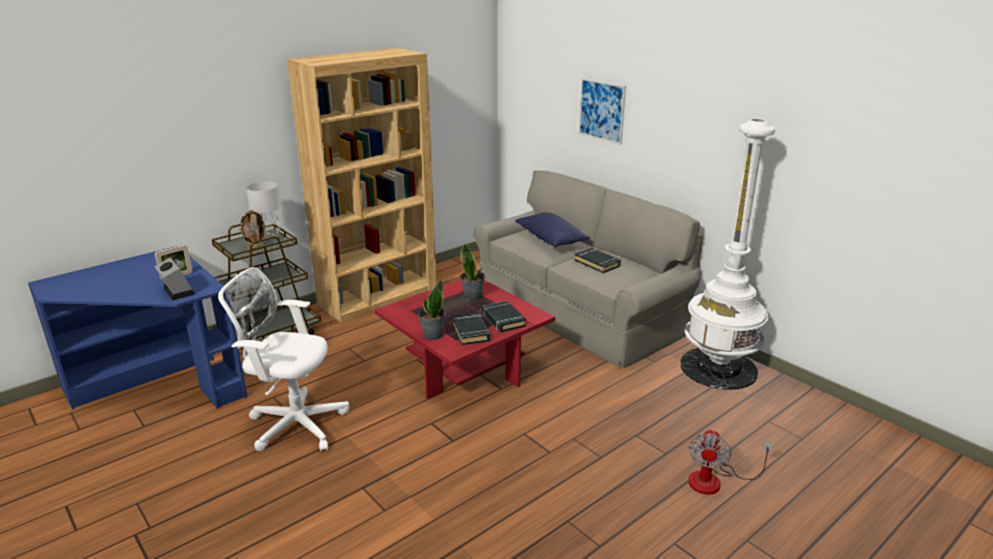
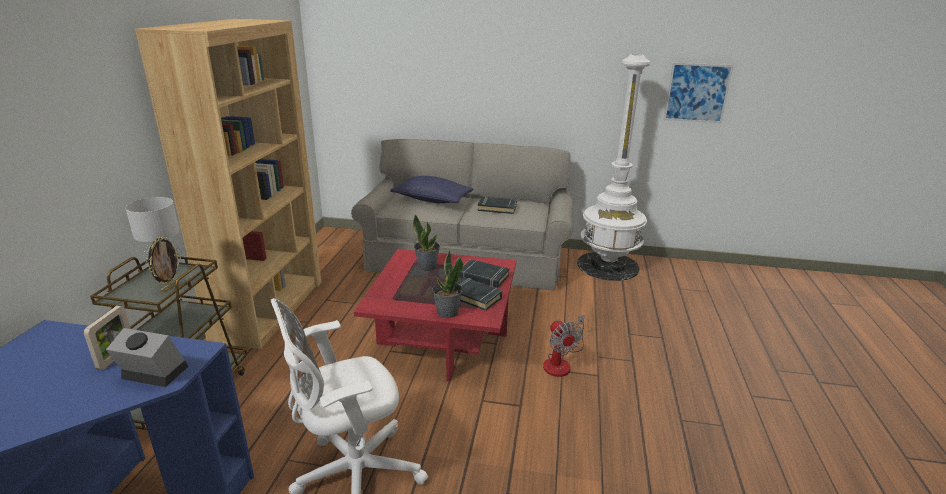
camera: 40 degrees left, 0 degrees up
picture [579,78,626,145] -> picture moved to [664,63,734,123]
fan [688,430,773,495] -> fan moved to [543,315,585,377]

